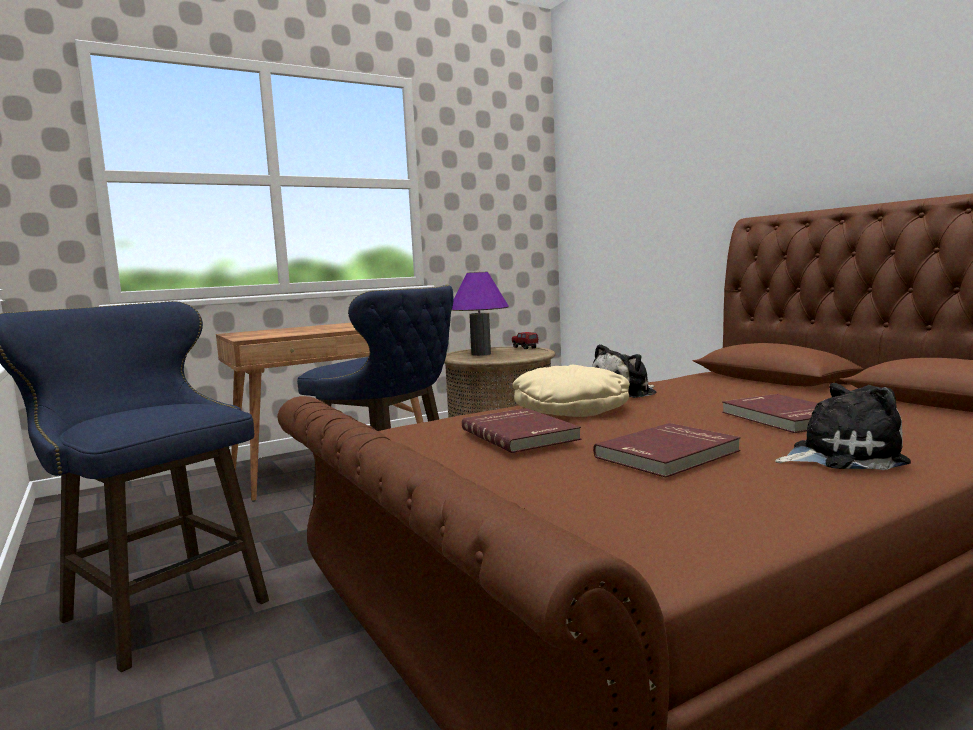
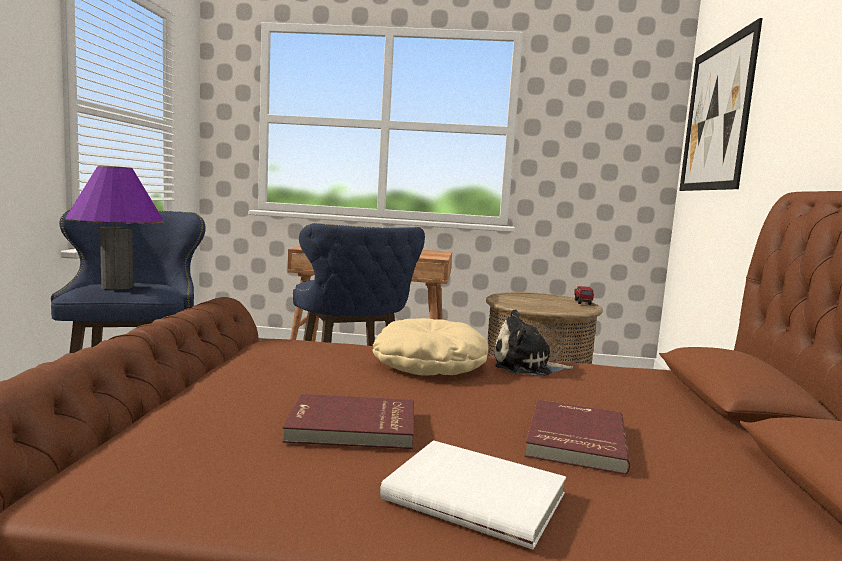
camera: 35 degrees right, 0 degrees up
purple table lamp [451,272,509,356] -> purple table lamp moved to [65,166,164,290]
red book [462,408,581,453] -> none
plush toy [775,383,911,470] -> white book [380,440,566,549]
none -> picture [679,18,763,191]

